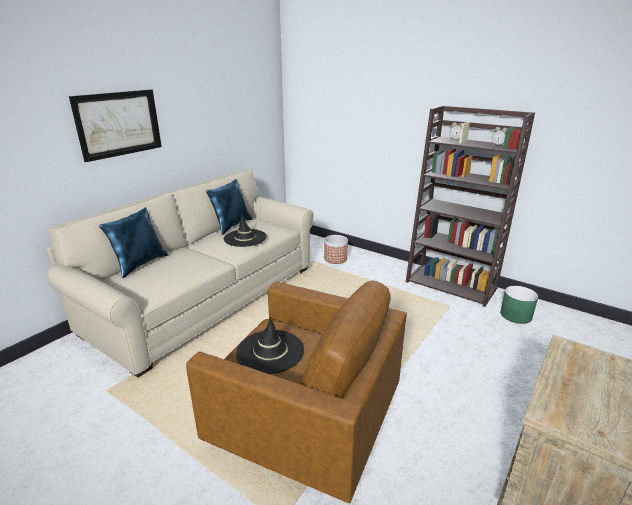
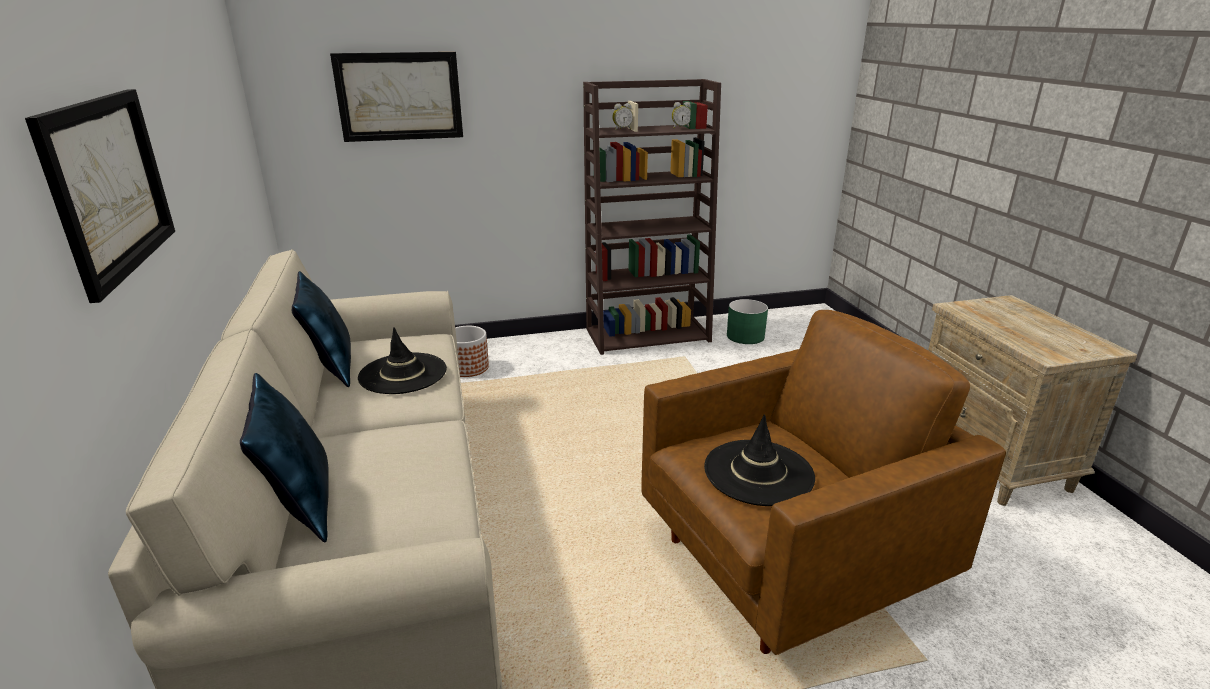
camera: 50 degrees left, 0 degrees up
none -> picture [330,52,463,142]

